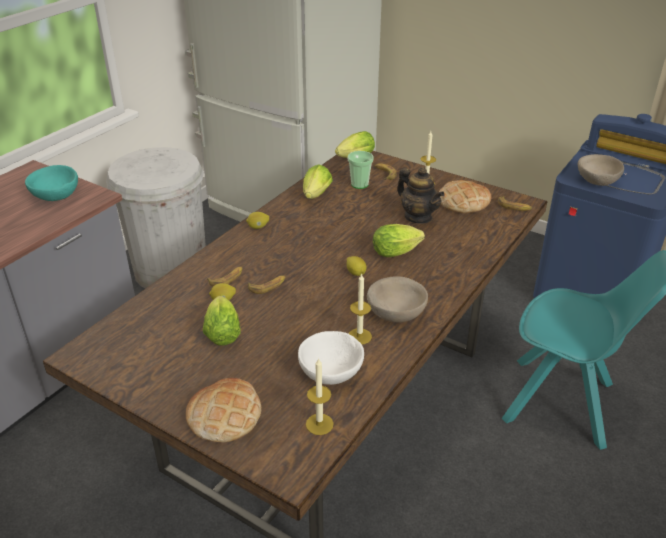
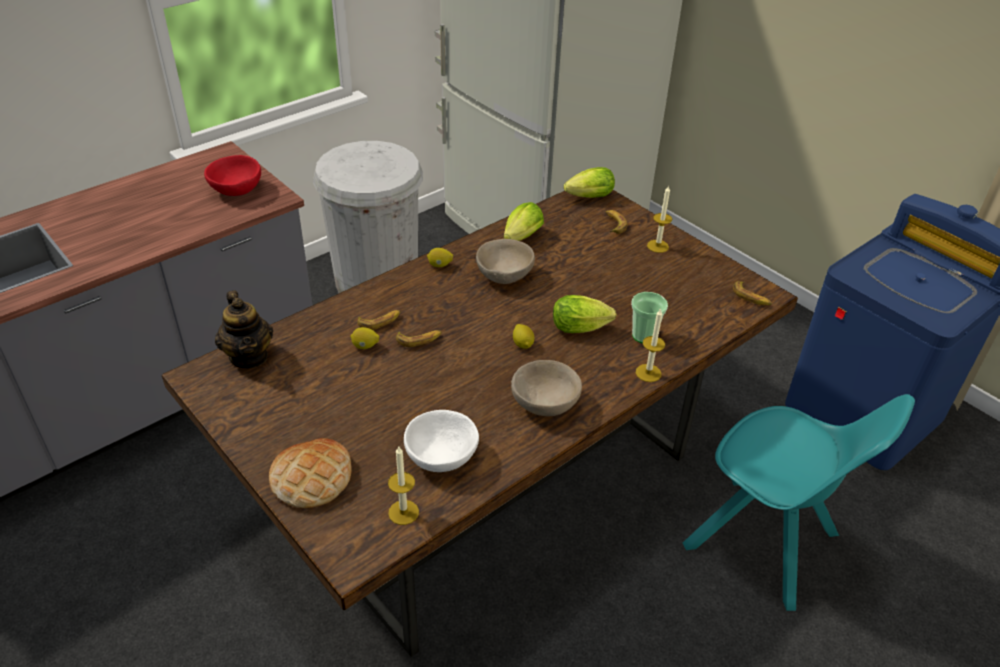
camera: 15 degrees right, 5 degrees up
turquoise bowl [25,165,78,201] -> red bowl [204,155,261,196]
lettuce [203,296,241,346] -> none
cup [348,151,374,189] -> cup moved to [631,292,668,343]
candle [349,273,372,345] -> candle moved to [636,308,665,382]
teapot [397,167,445,223] -> teapot moved to [215,290,273,369]
bread [439,180,492,213] -> none
beige bowl [578,154,624,186] -> beige bowl moved to [476,239,535,284]

